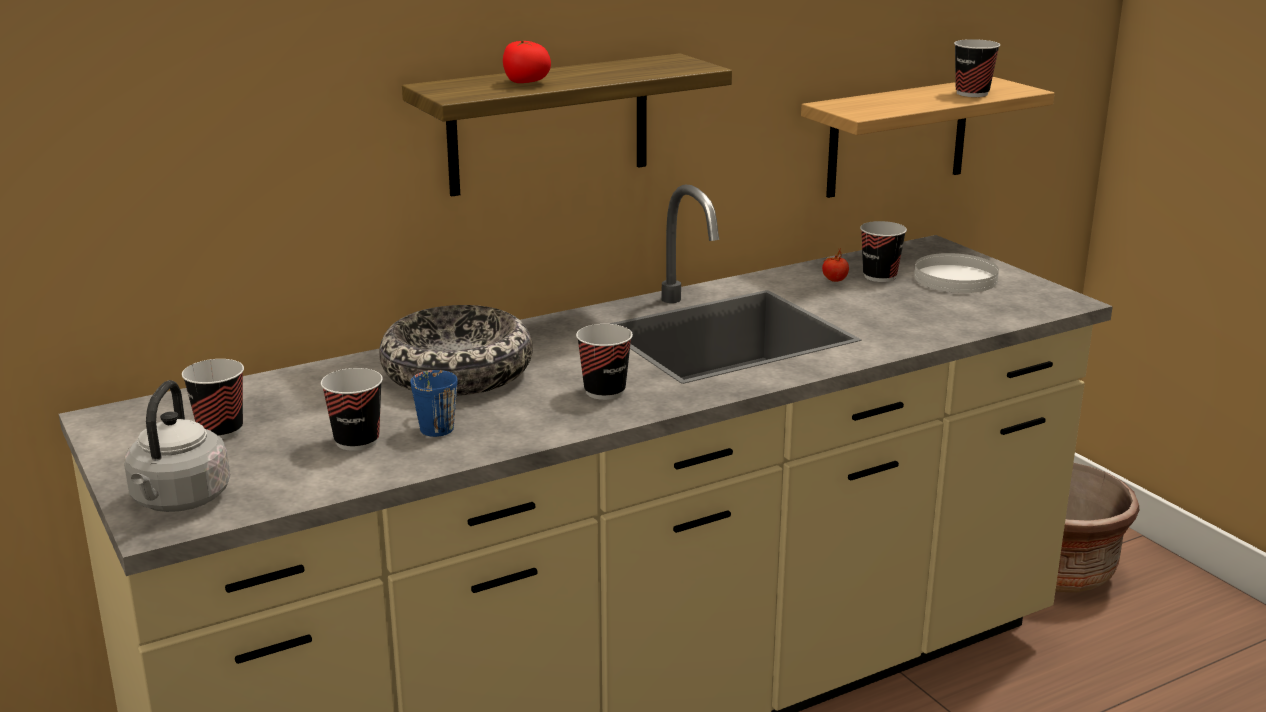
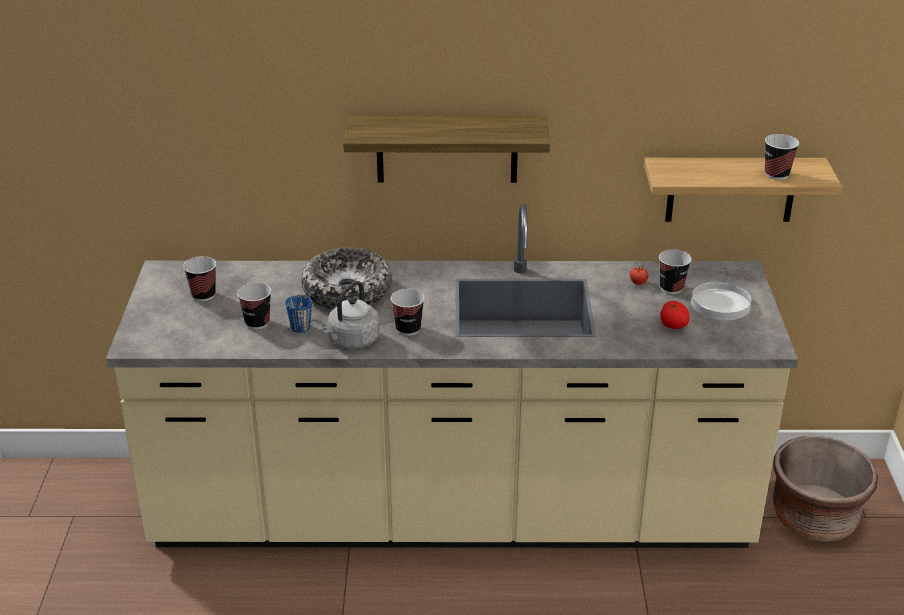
camera: 30 degrees right, 10 degrees up
grey kettle [124,380,230,512] -> grey kettle moved to [323,281,380,349]
tomato [503,41,551,83] -> tomato moved to [661,301,690,329]

